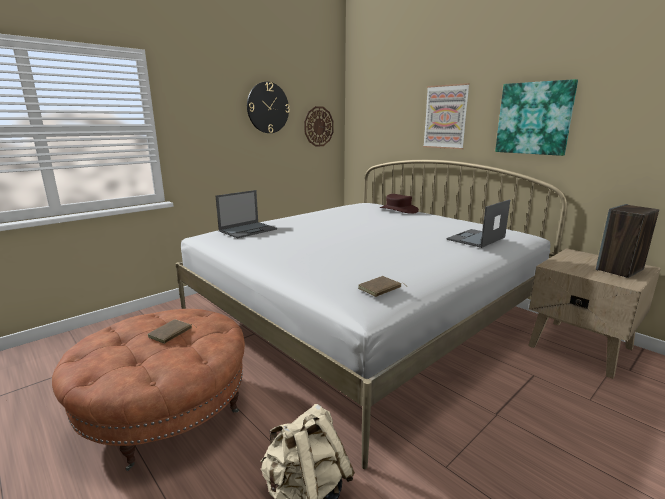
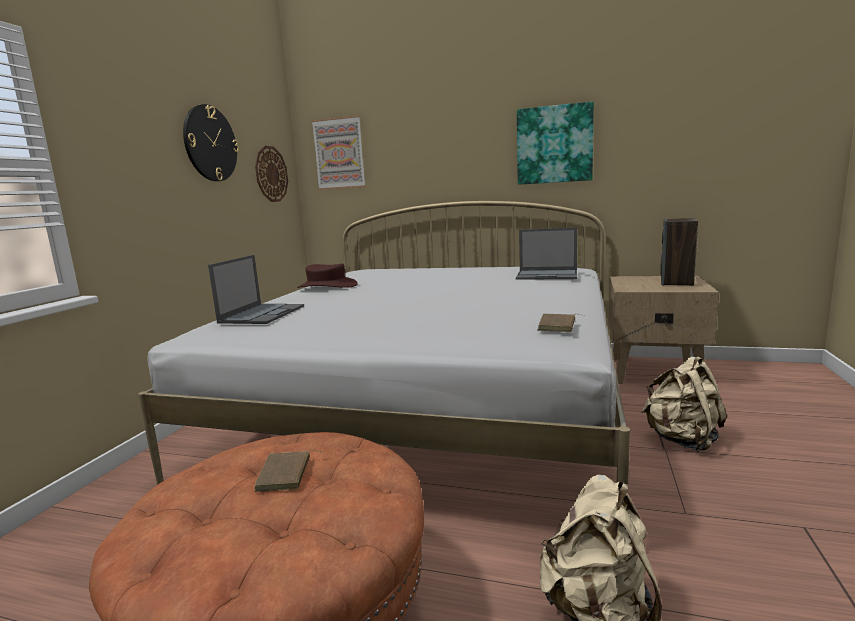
camera: 30 degrees left, 5 degrees down
brown hat [380,194,419,214] -> brown hat moved to [297,264,358,288]
picture [423,83,470,149] -> picture moved to [311,115,366,190]
laptop [447,200,510,248] -> laptop turned 90 degrees counterclockwise [516,228,577,280]
none -> beige backpack [641,356,727,452]

